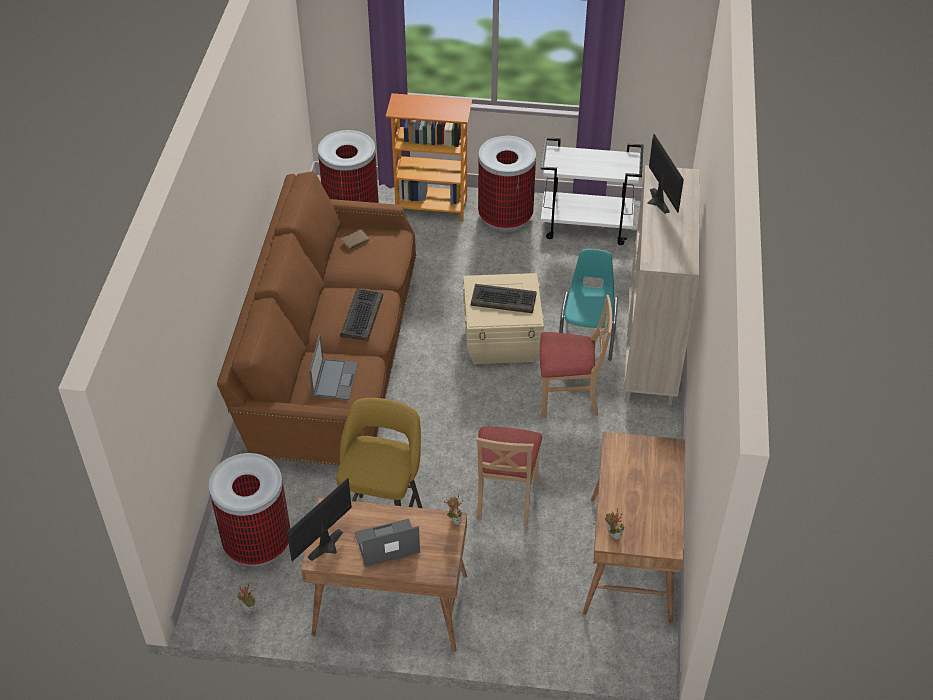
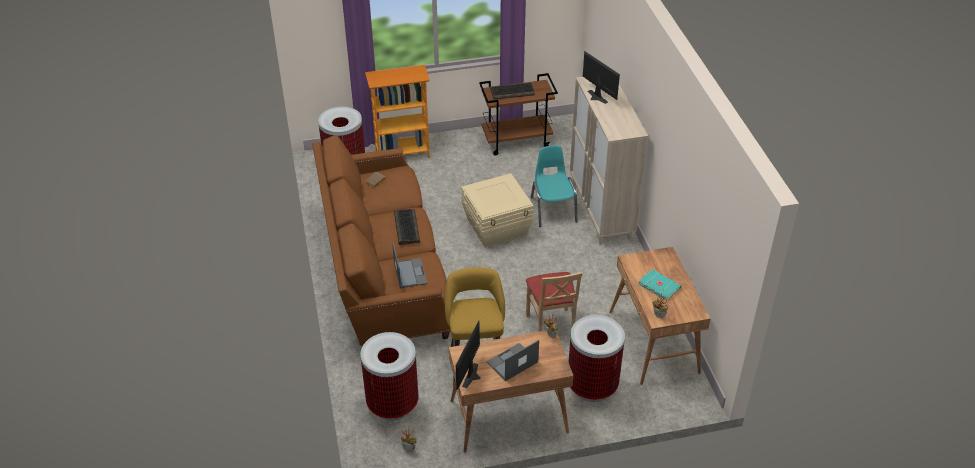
camera: 20 degrees left, 5 degrees down
keyboard [471,284,537,313] -> keyboard moved to [490,83,535,99]
trash can [478,136,536,232] -> trash can moved to [569,315,625,402]
beige chair [540,295,612,418] -> none
white cart [541,137,644,245] -> brown cart [479,73,558,156]
none -> turquoise book [638,269,681,301]

